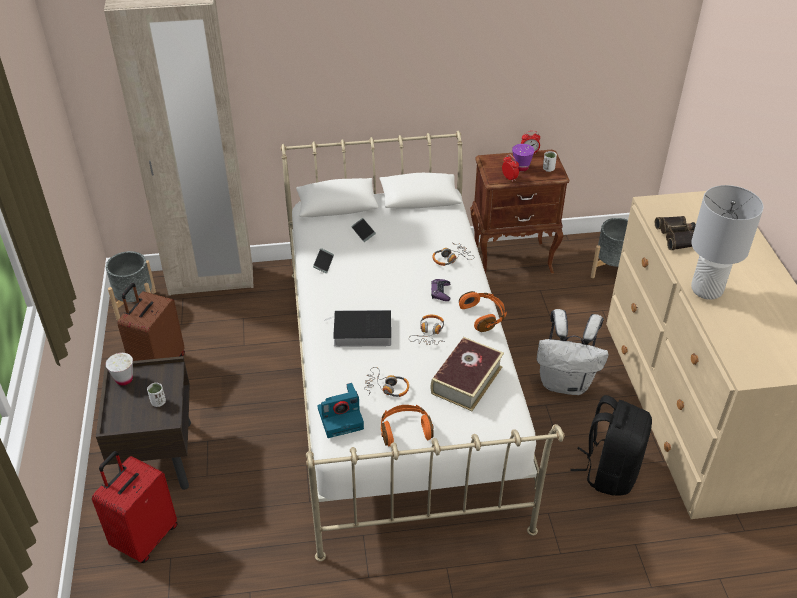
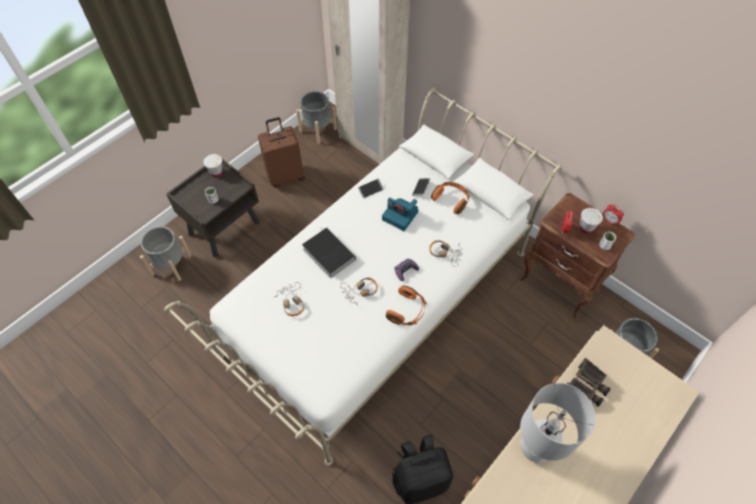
camera: 50 degrees right, 15 degrees up
red suitcase [92,451,177,563] -> grey planter [140,226,192,281]
camera [317,383,364,438] -> camera moved to [382,197,419,231]
orange headphones [381,405,434,447] -> orange headphones moved to [431,181,469,214]
book [431,337,504,411] -> none
purple cup [512,144,535,172] -> white cup [580,208,603,233]
white backpack [537,309,609,395] -> none

